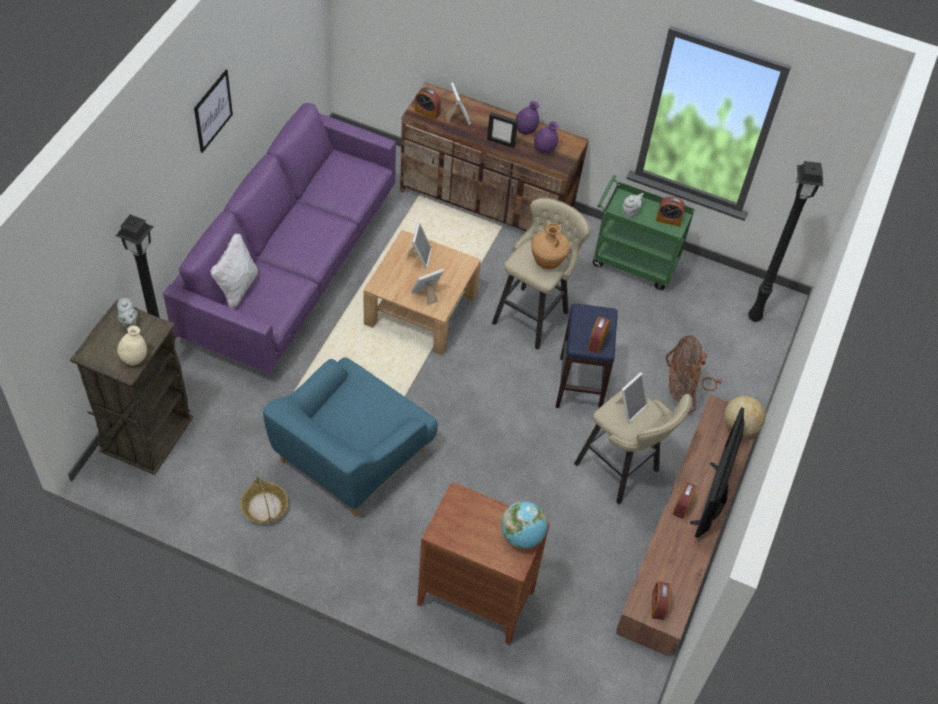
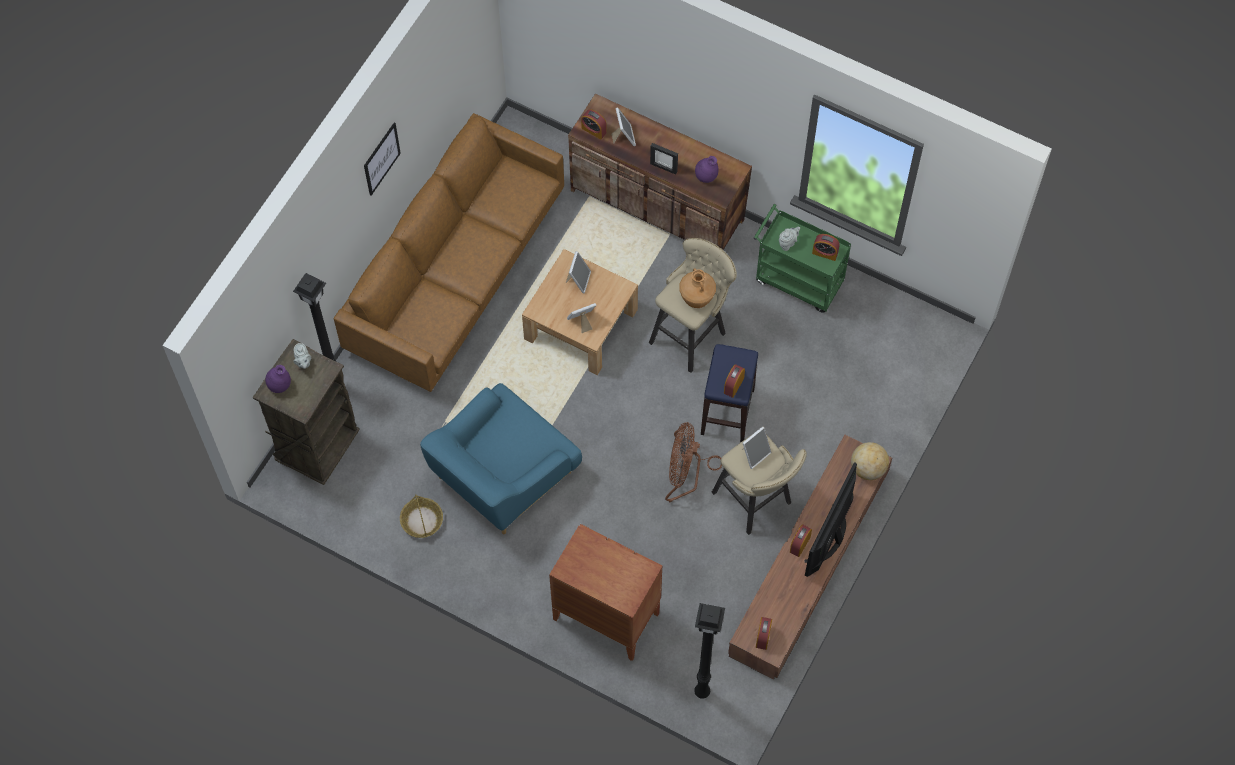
camera: 10 degrees right, 10 degrees up
beige vase [117,326,147,365] -> none
purple sofa [163,103,396,374] -> brown sofa [334,113,564,392]
white pillow [210,234,258,309] -> none
globe [501,502,548,548] -> none
purple vase [515,101,539,135] -> purple vase moved to [265,365,291,393]
brown fan [666,335,723,414] -> brown fan moved to [665,422,722,503]
black floor lamp [748,161,823,322] -> black floor lamp moved to [694,603,725,699]

